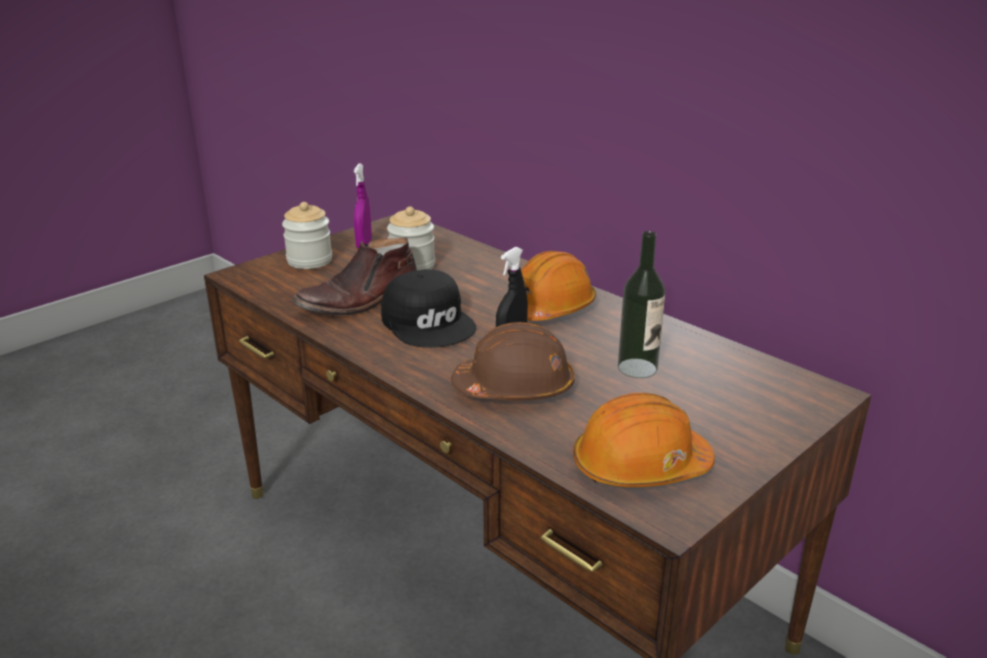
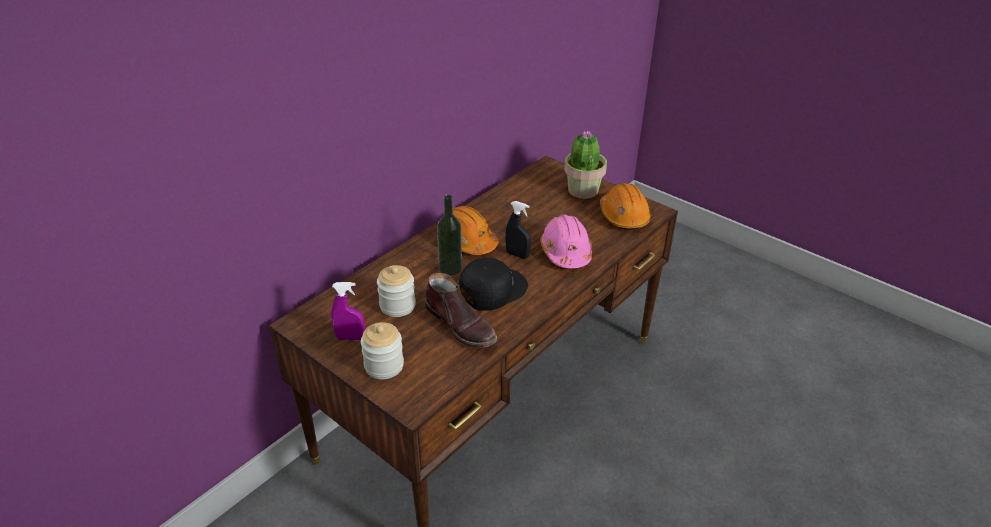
camera: 95 degrees left, 10 degrees up
brown hard hat [451,322,575,401] -> pink hard hat [540,215,592,268]
bottle [618,231,665,378] -> bottle moved to [437,195,462,276]
none -> potted plant [564,131,607,199]

